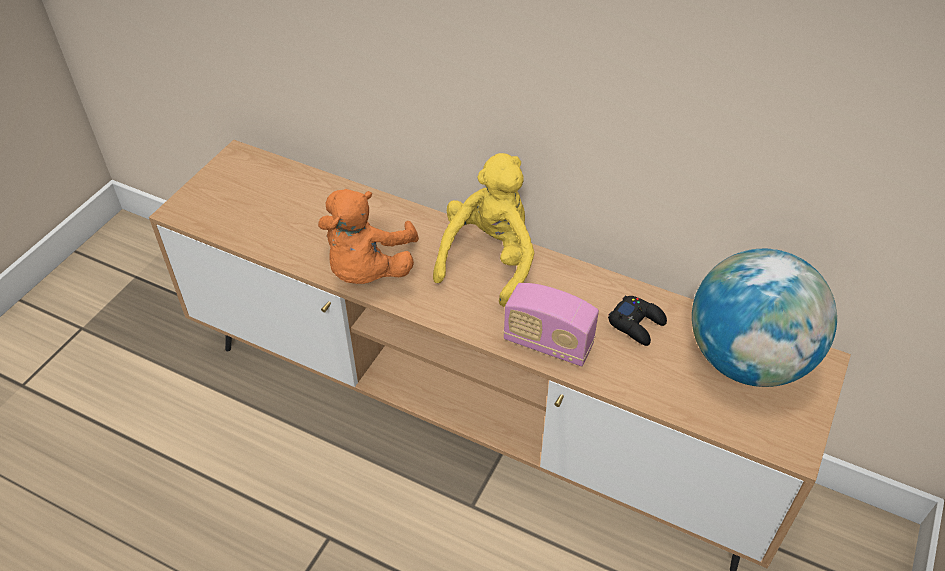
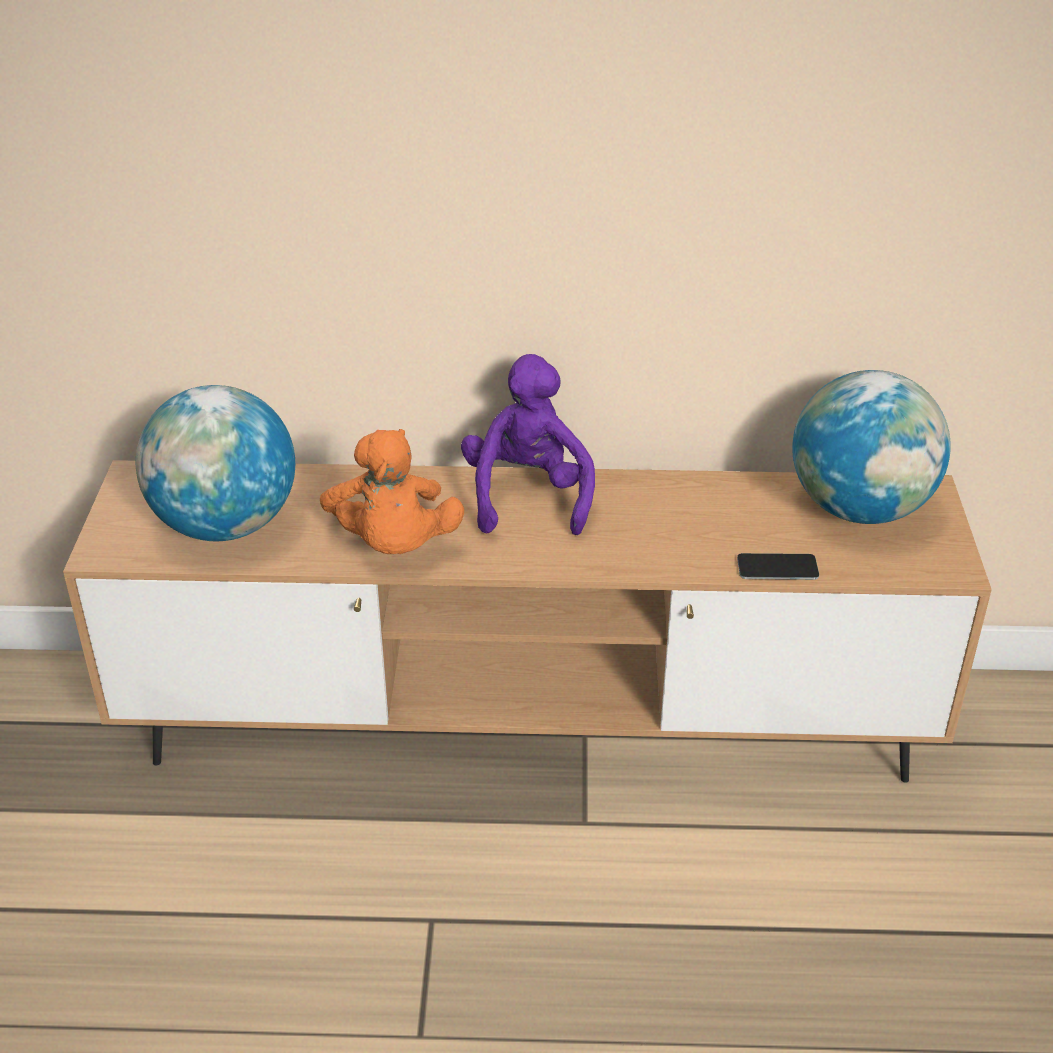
camera: 25 degrees left, 10 degrees down
yellow plush toy [433,153,535,307] -> purple plush toy [461,354,595,535]
radio [503,283,599,366] -> none
black game controller [608,295,667,346] -> none
none -> globe [136,385,295,541]
none -> phone [737,553,819,580]

